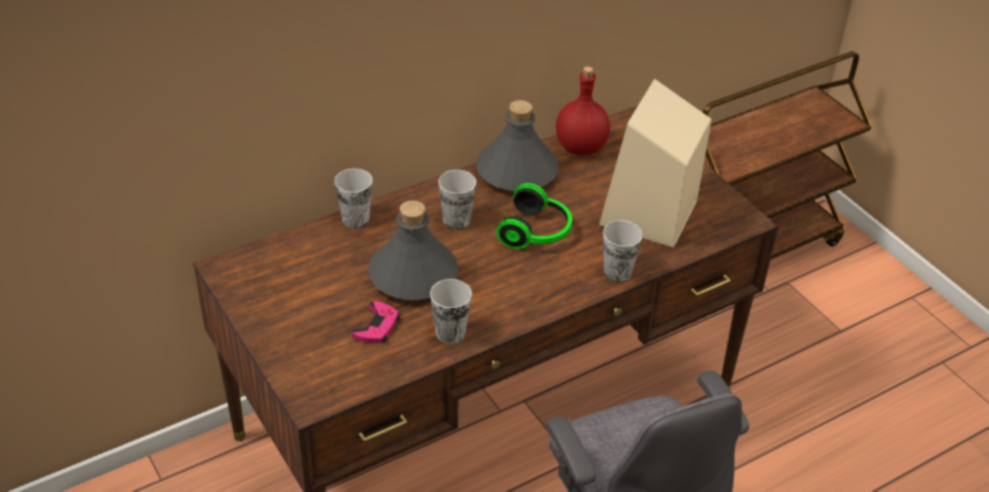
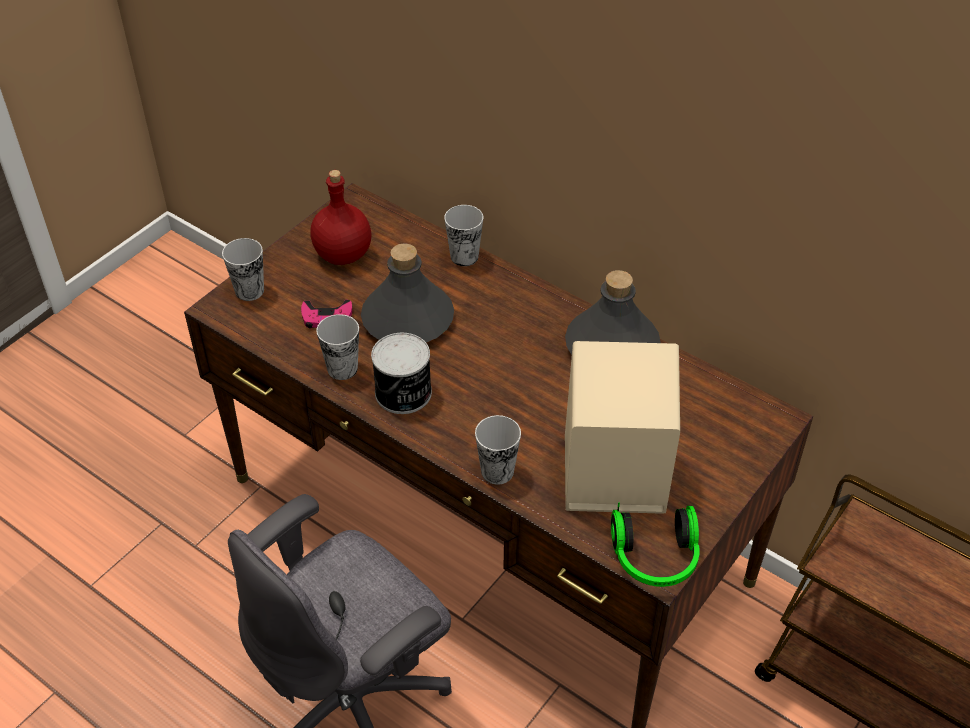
camera: 70 degrees right, 5 degrees up
cup [438,170,476,229] -> cup moved to [222,238,264,301]
headphones [496,183,572,249] -> headphones moved to [611,503,700,587]
red bottle [556,67,610,155] -> red bottle moved to [310,170,371,265]
none -> can [371,333,432,414]

